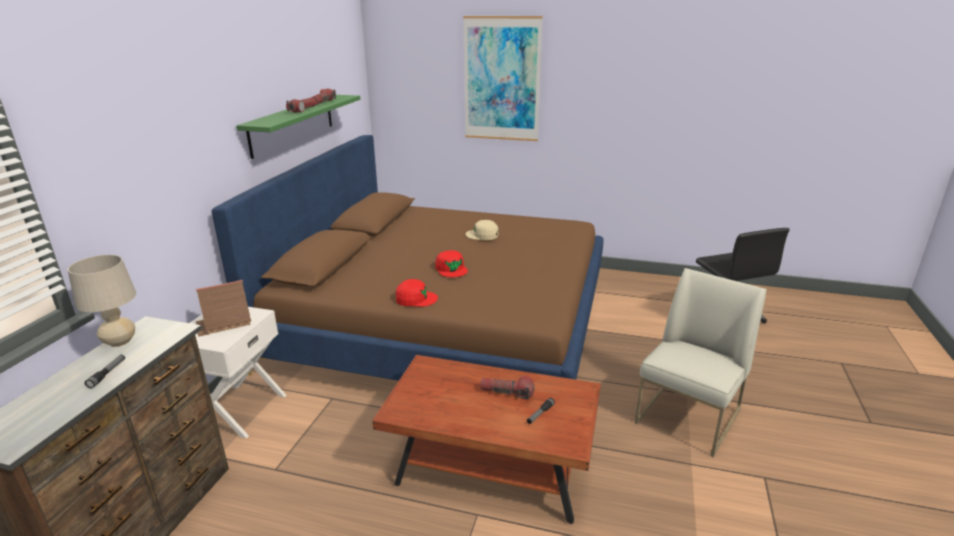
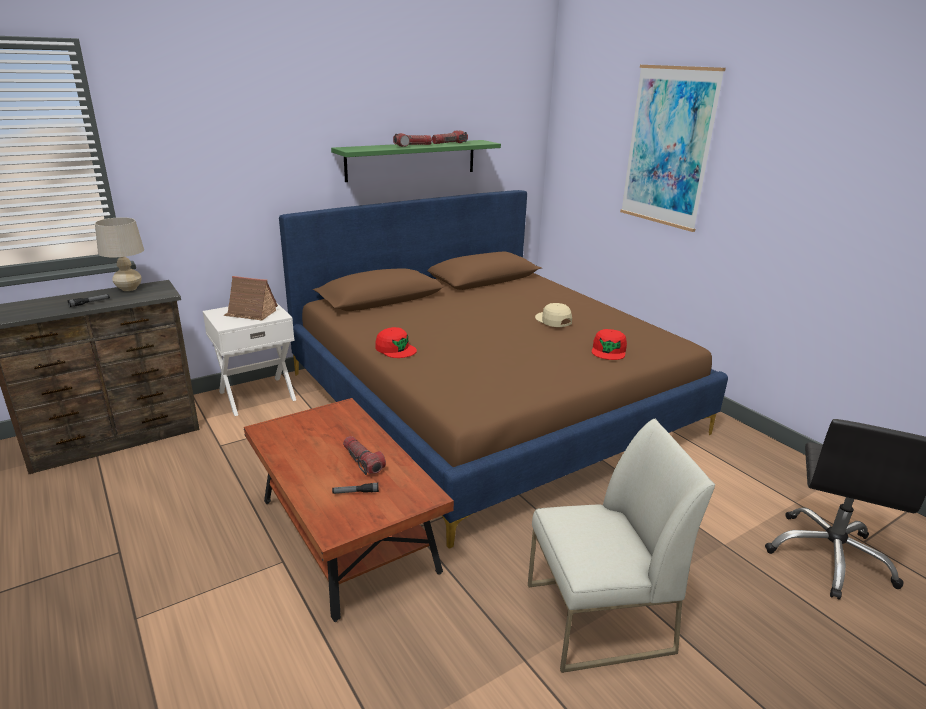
camera: 40 degrees right, 0 degrees up
red cap [435,250,468,277] -> red cap moved to [592,329,627,360]

